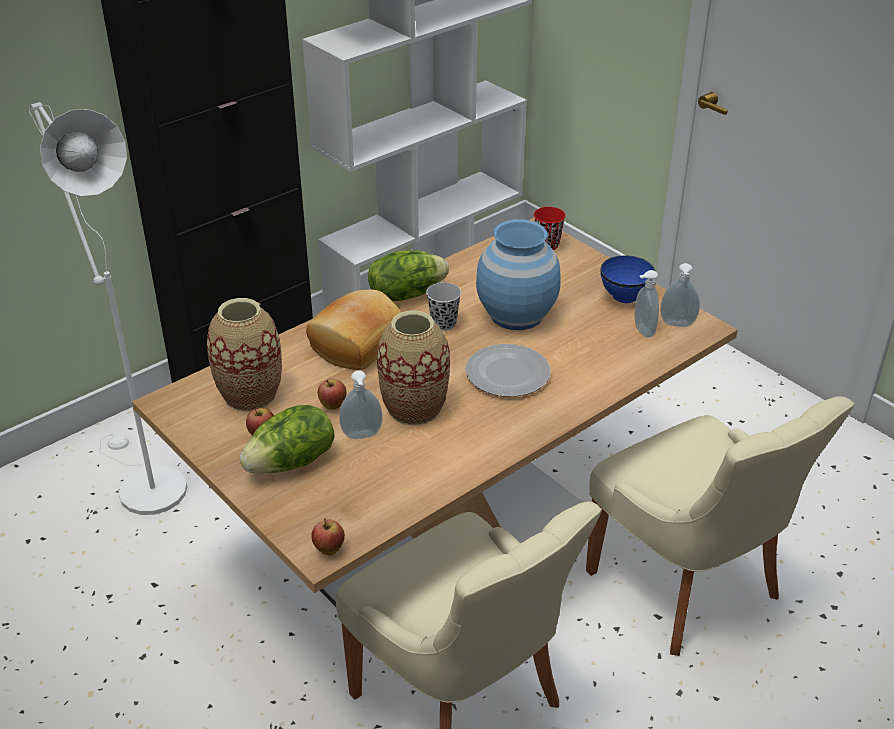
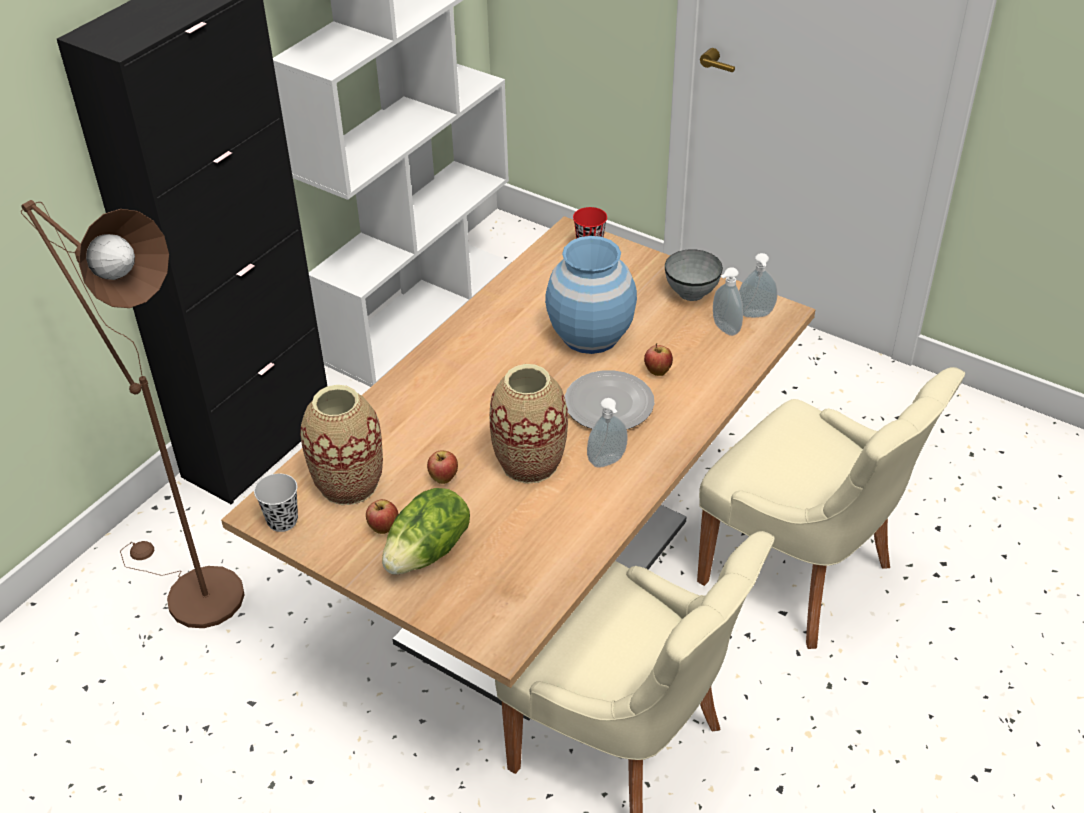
camera: 15 degrees left, 5 degrees up
white floor lamp [29,102,187,515] -> brown floor lamp [21,200,245,628]
bread [306,290,401,370] -> none
apple [311,518,345,556] -> apple moved to [644,343,673,376]
soap dispenser [339,371,382,439] -> soap dispenser moved to [587,398,628,468]
lettuce [368,250,449,301] -> none
black cup [426,282,461,331] -> black cup moved to [254,473,298,532]
blue bowl [600,255,656,303] -> grey bowl [665,249,723,301]

